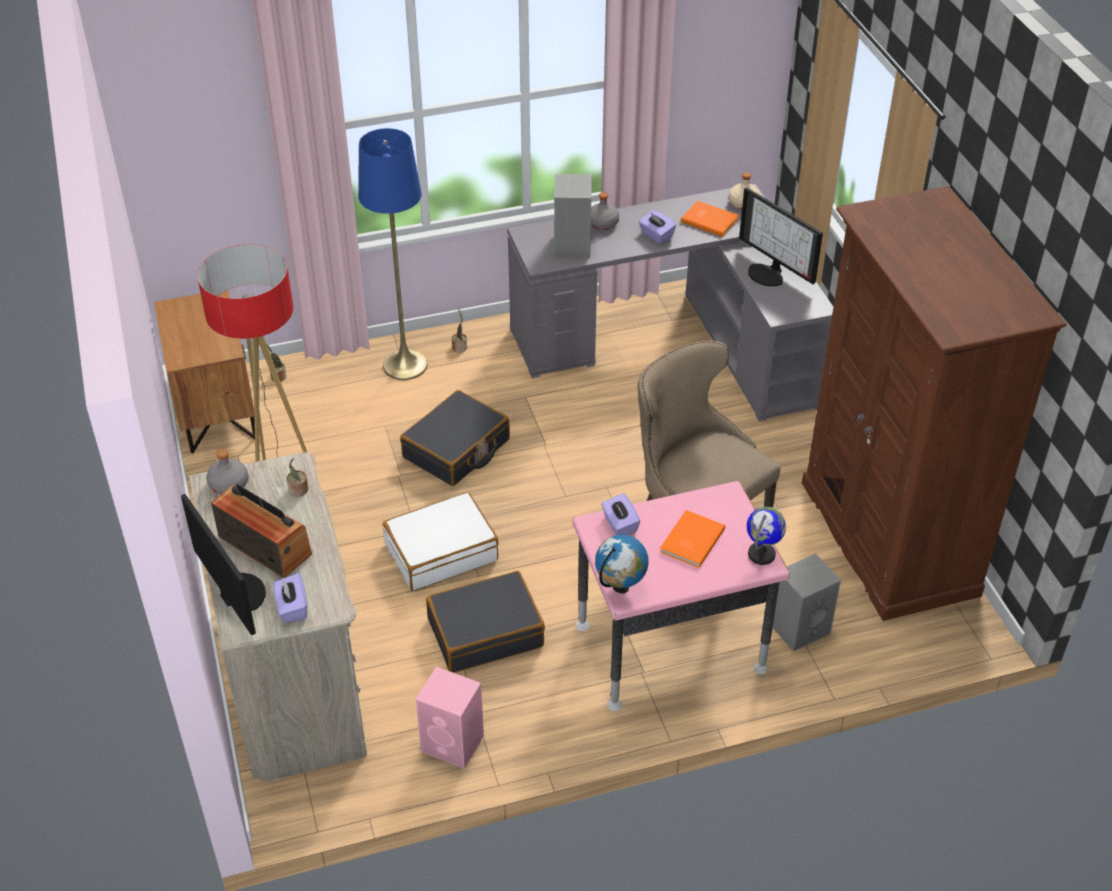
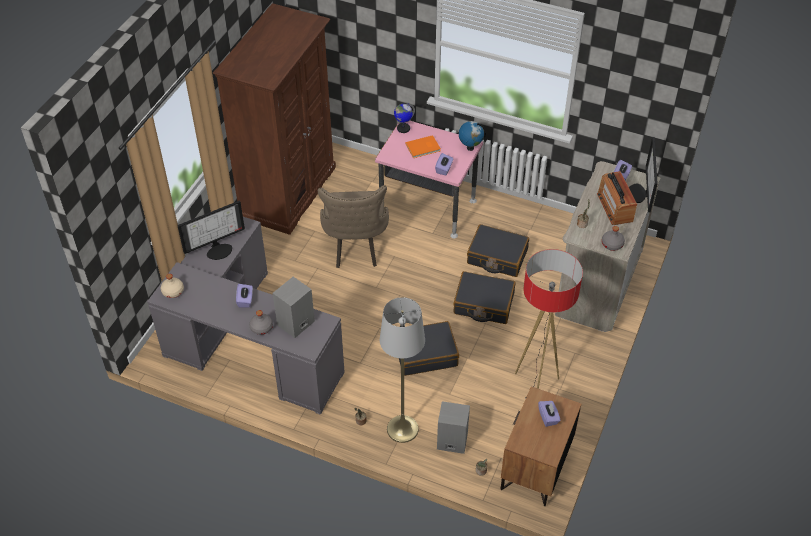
camera: 140 degrees left, 5 degrees up
blue floor lamp [358,128,427,380] -> grey floor lamp [380,297,425,443]
white suitcase [383,492,498,591] -> black suitcase [453,271,516,324]
pink speaker [416,667,484,769] -> none
orange book [681,201,739,237] -> none
monitor [739,187,823,286] -> monitor turned 60 degrees clockwise [177,201,245,260]
grey speaker [773,553,841,652] -> grey speaker moved to [437,401,470,454]
none -> purple tissue box [538,401,561,427]

